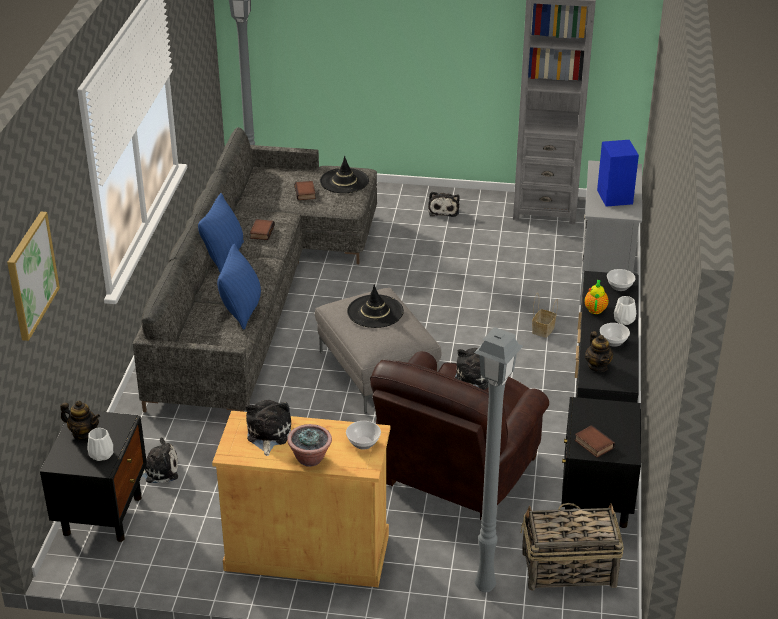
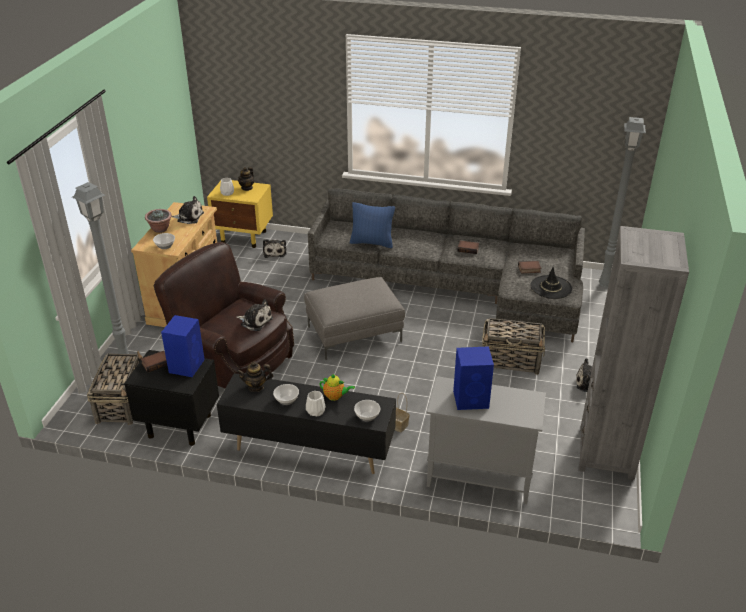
camera: 95 degrees right, 0 degrees up
picture [7,212,60,341] -> none
black nightstand [40,411,147,542] -> yellow nightstand [207,180,273,248]
blue pillow [198,193,244,273] -> none
black hat [347,285,404,328] -> none
none -> blue speaker [161,315,205,377]
none -> basket [482,318,545,375]

